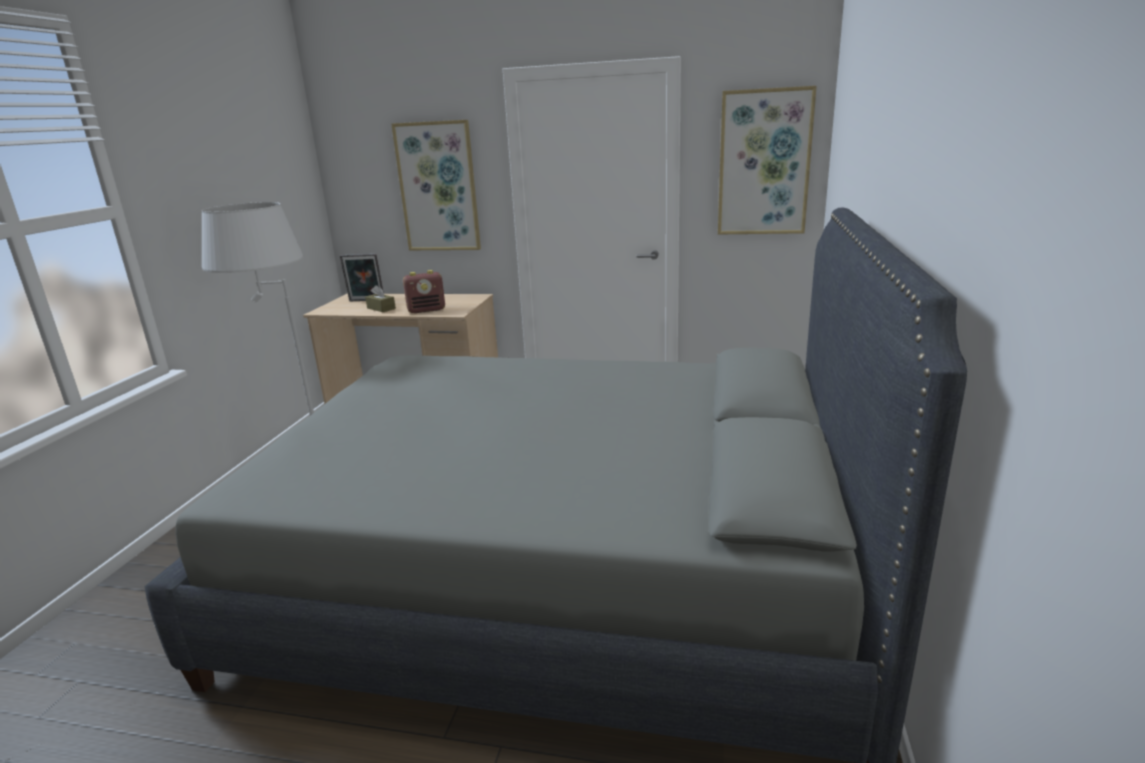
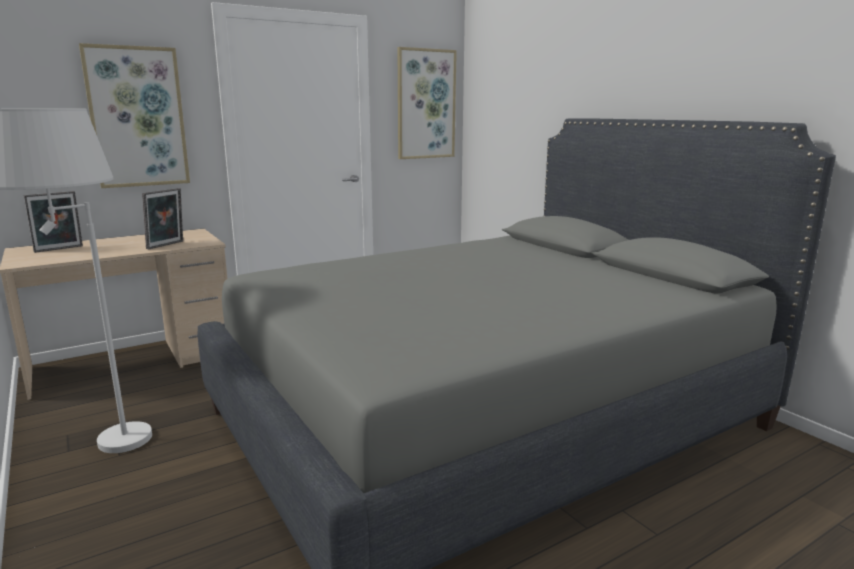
camera: 45 degrees left, 5 degrees down
brown tissue box [365,285,396,312] -> none
radio [403,270,445,313] -> picture frame [142,188,183,249]

